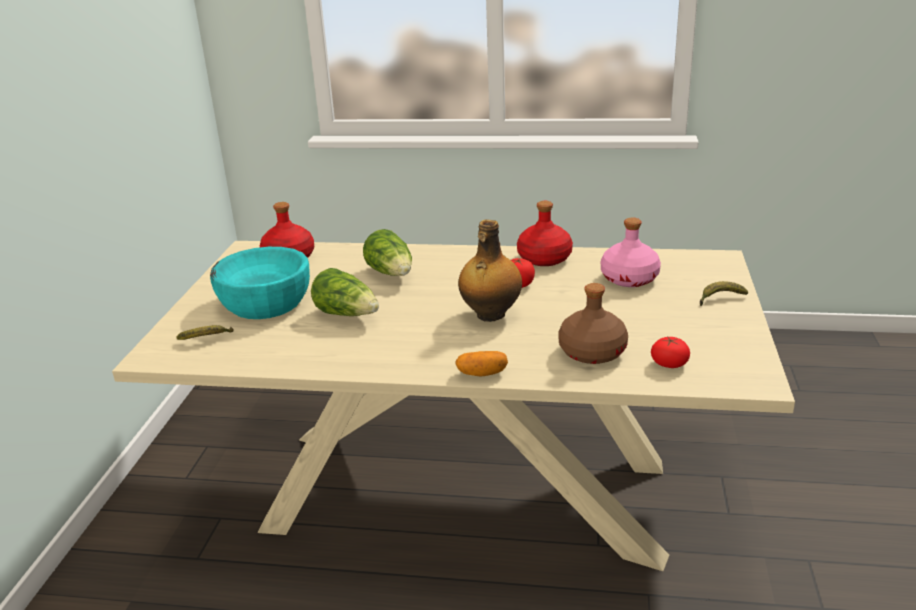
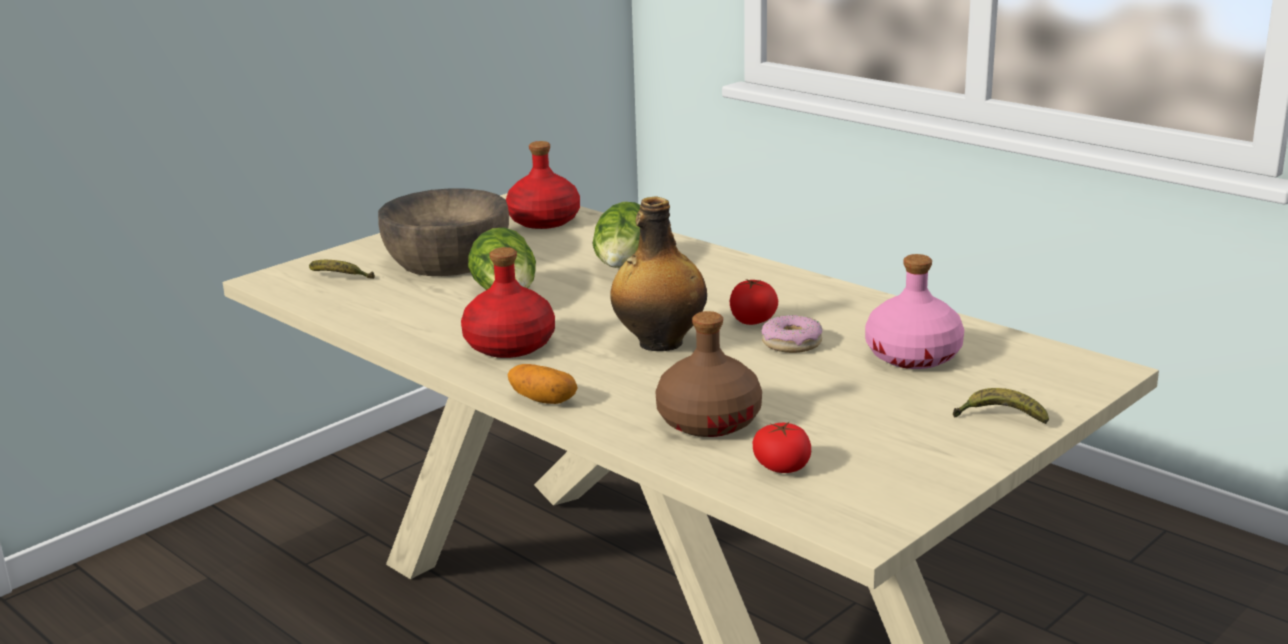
camera: 35 degrees right, 5 degrees down
turquoise bowl [210,247,310,319] -> brown bowl [378,188,509,276]
red bottle [517,201,573,266] -> red bottle moved to [461,247,555,358]
none -> donut [761,315,822,353]

